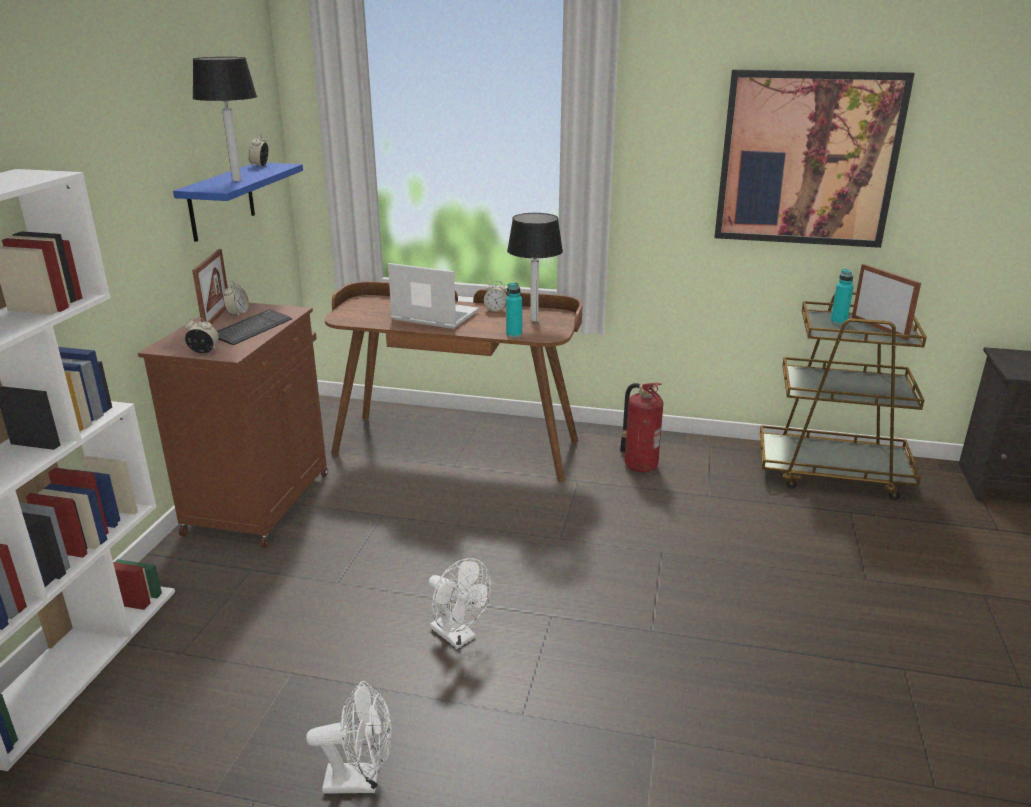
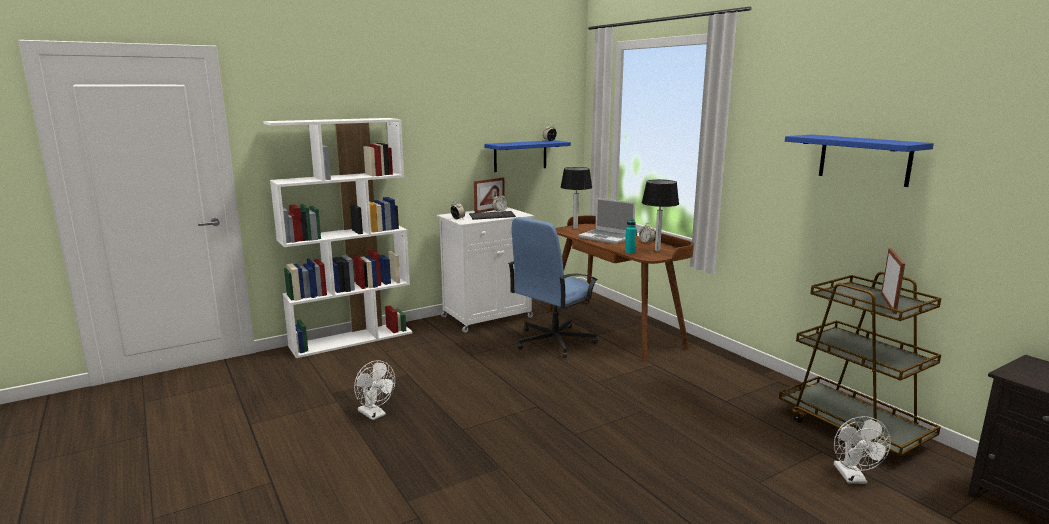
camera: 45 degrees right, 10 degrees down
brown cabinet [138,303,328,548] -> white cabinet [437,207,534,333]
table lamp [192,57,257,181] -> table lamp moved to [561,167,592,229]
laptop [388,263,479,329] -> laptop turned 150 degrees clockwise [578,198,635,244]
white fan [429,558,491,649] -> white fan moved to [834,416,891,484]
fire extinguisher [620,383,663,472] -> none
picture [714,69,915,248] -> blue shelf [785,135,934,187]
turquoise bottle [830,269,854,325] -> none
none -> blue office chair [508,217,598,358]

